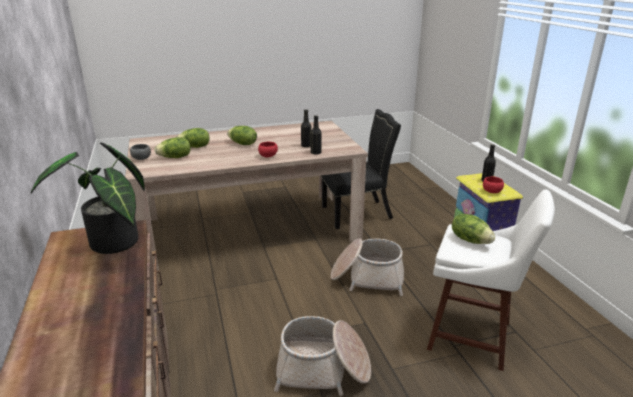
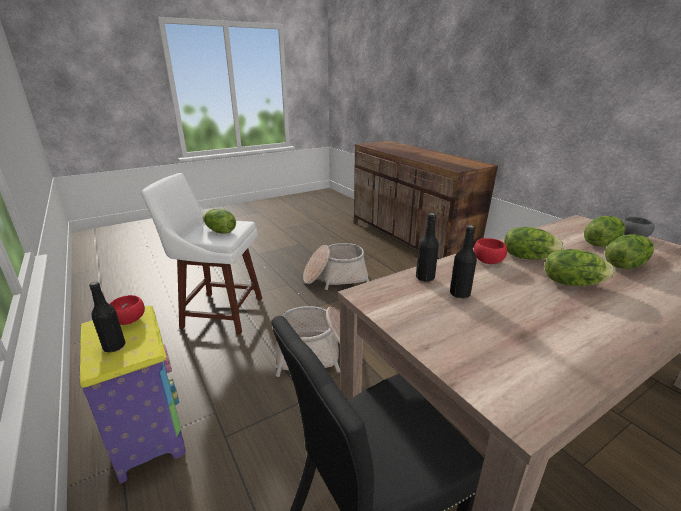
camera: 165 degrees right, 0 degrees up
potted plant [31,143,145,254] -> none
none -> lettuce [504,227,564,260]

